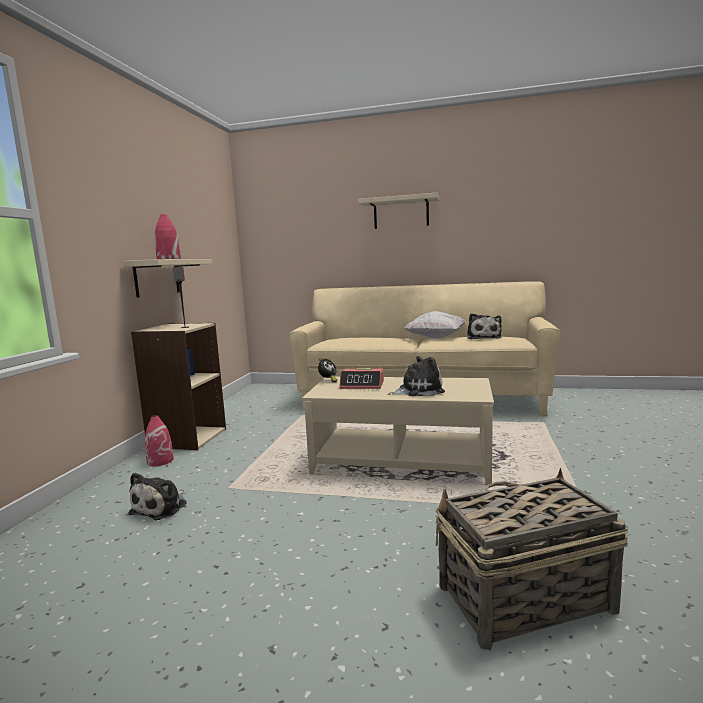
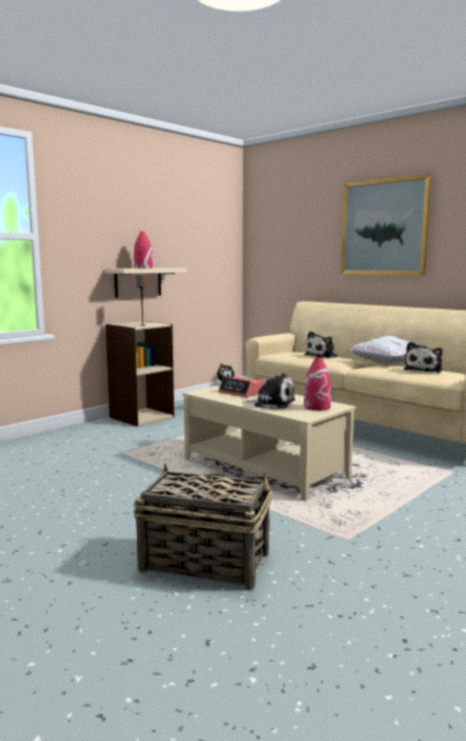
camera: 30 degrees right, 0 degrees up
plush toy [128,473,187,520] -> plush toy moved to [304,331,338,358]
red vase [145,415,174,466] -> red vase moved to [304,357,331,411]
beige shelf [358,193,439,229] -> picture [341,174,432,275]

